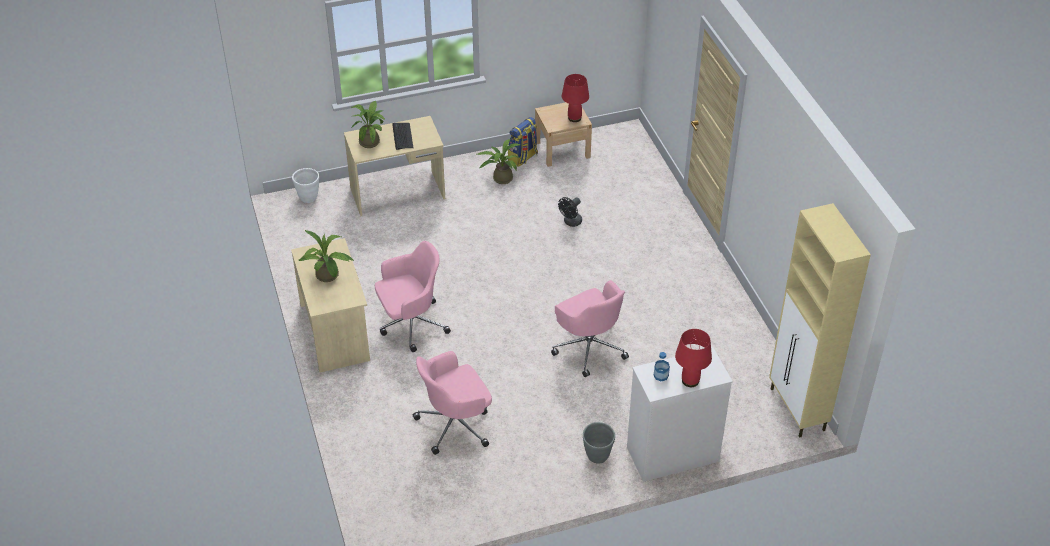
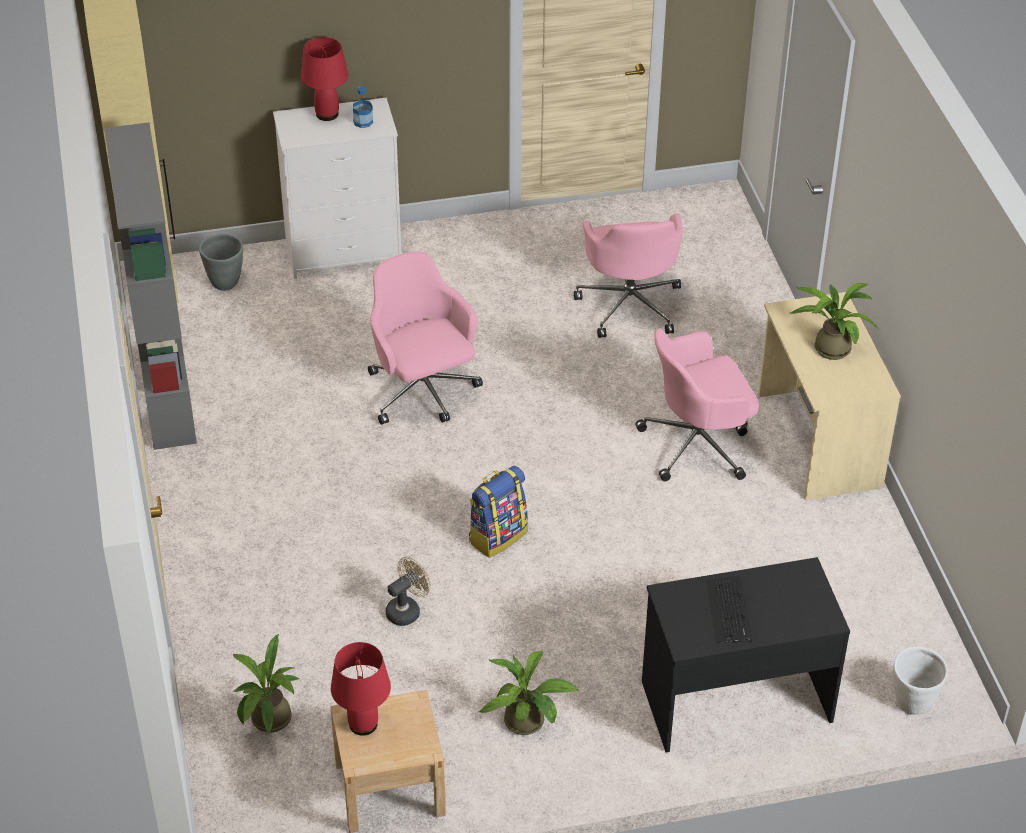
camera: 175 degrees left, 0 degrees up
beige desk [344,116,445,217] -> black desk [642,557,850,752]
potted plant [351,101,385,148] -> potted plant moved to [233,634,301,735]
pink office chair [413,351,492,455] -> pink office chair turned 105 degrees clockwise [574,214,683,338]
backpack [508,117,538,167] -> backpack moved to [469,465,528,558]
black fan [558,197,582,227] -> beige fan [386,557,431,626]
grey planter [583,422,615,464] -> grey planter moved to [199,234,243,291]
none -> grey bookcase [104,122,197,450]

